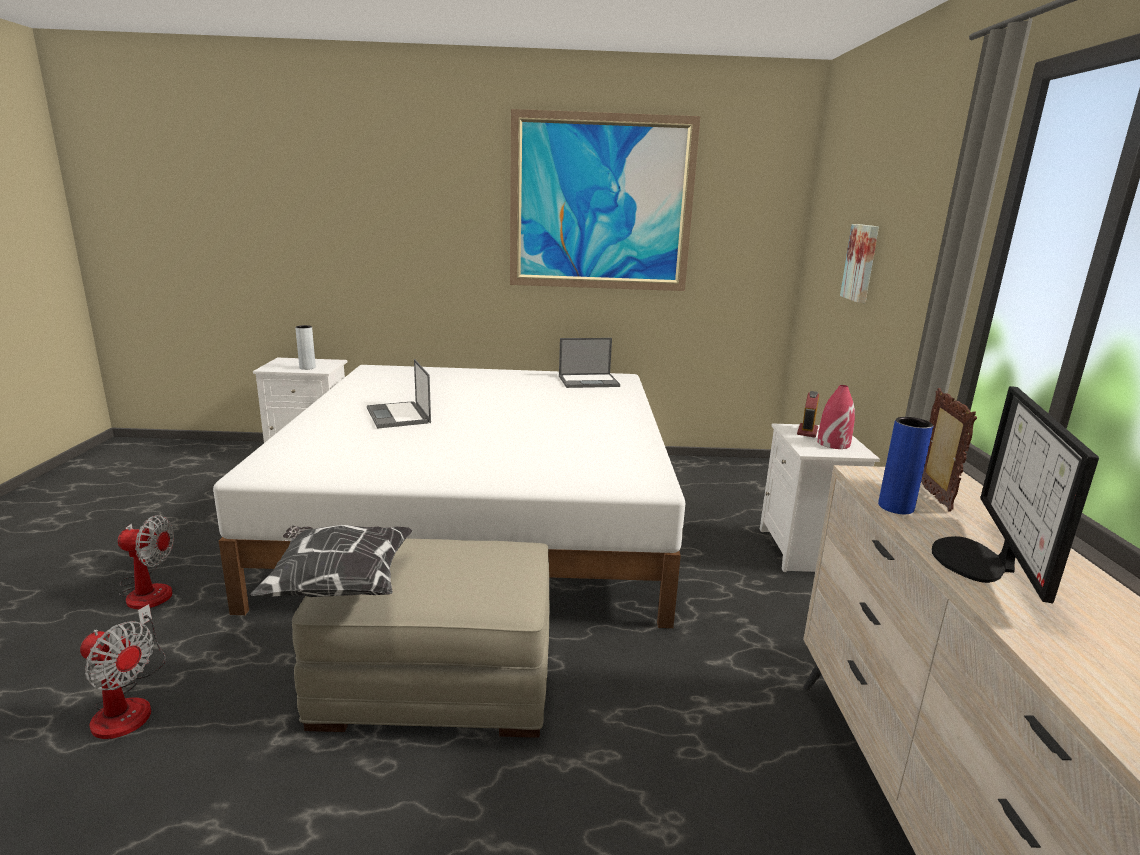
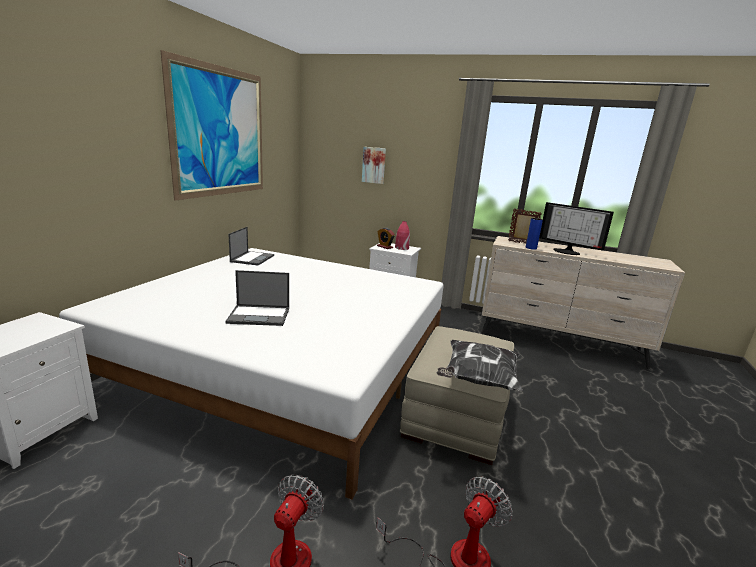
camera: 70 degrees left, 0 degrees up
grey vase [295,325,316,370] -> none

